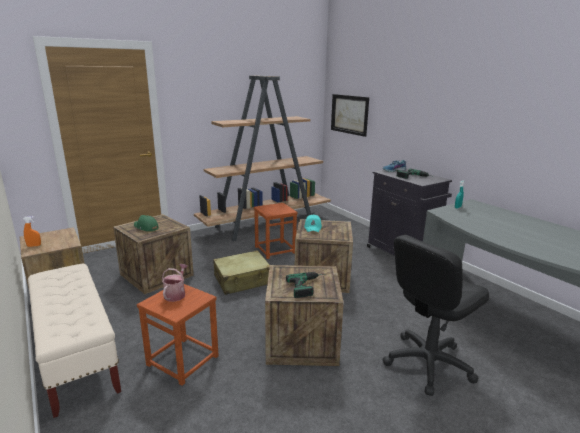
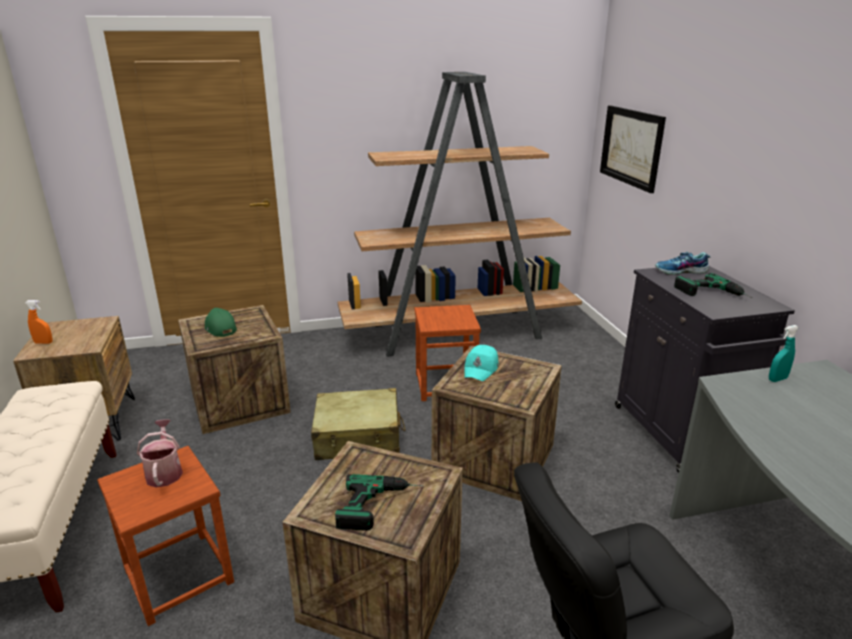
camera: 20 degrees right, 5 degrees up
watering can [162,264,188,302] -> watering can turned 45 degrees counterclockwise [137,419,183,488]

